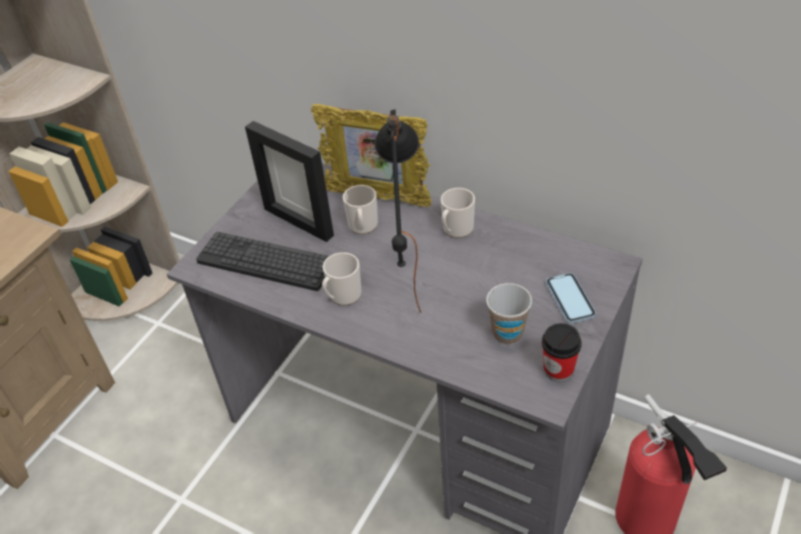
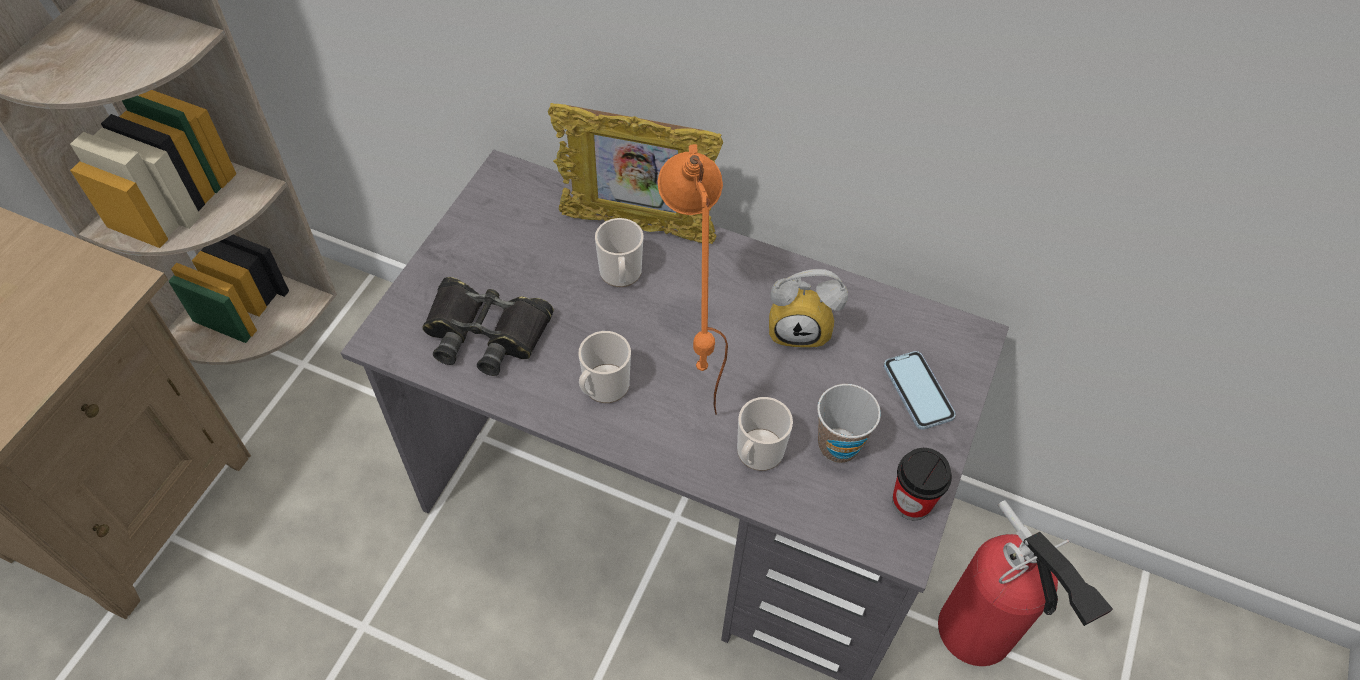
camera: 10 degrees left, 10 degrees up
keyboard [196,232,329,291] -> black binoculars [422,277,554,376]
picture frame [245,121,334,242] -> none
black table lamp [375,110,421,313] -> orange table lamp [657,144,728,415]
mug [441,188,475,238] -> mug moved to [737,397,793,471]
none -> alarm clock [769,269,848,348]

